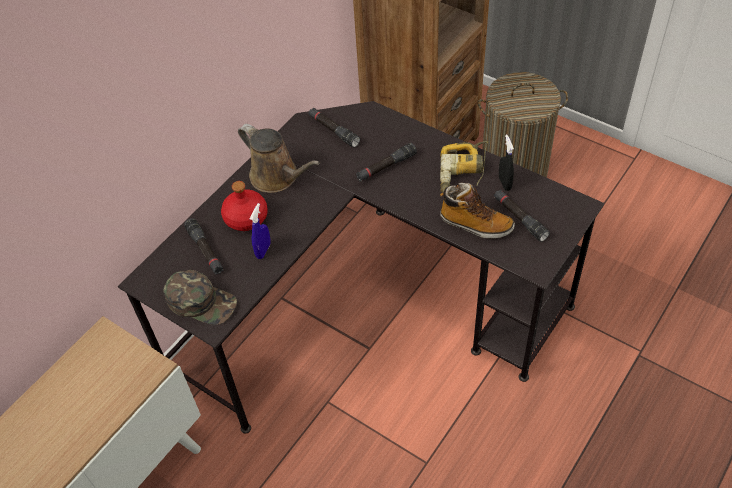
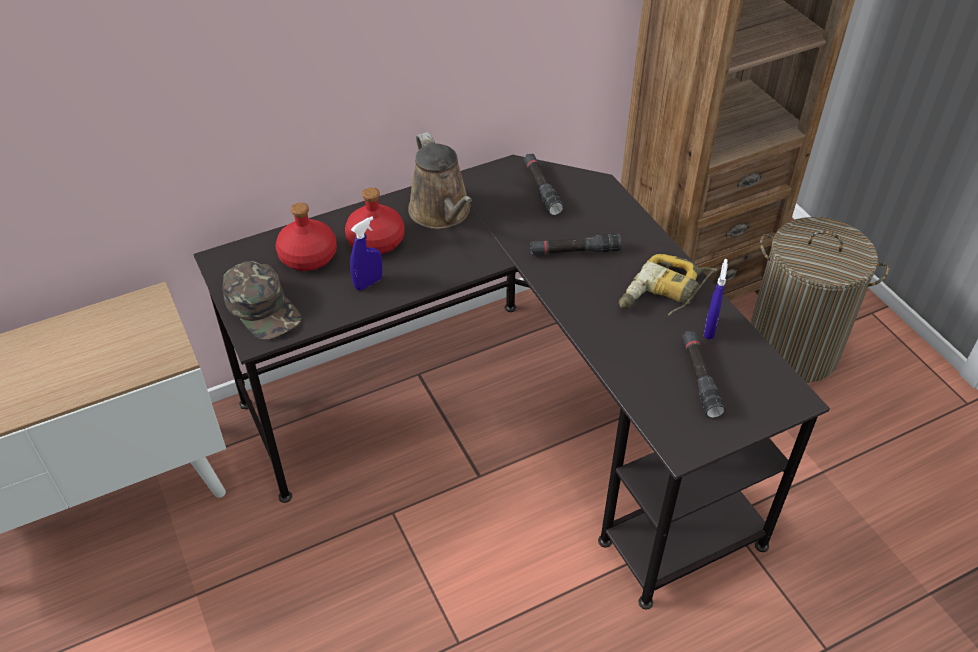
camera: 25 degrees right, 5 degrees down
black flashlight [184,218,224,275] -> red bottle [276,203,337,271]
boot [440,183,515,239] -> none
black spray bottle [499,135,514,191] -> blue spray bottle [704,259,728,340]

